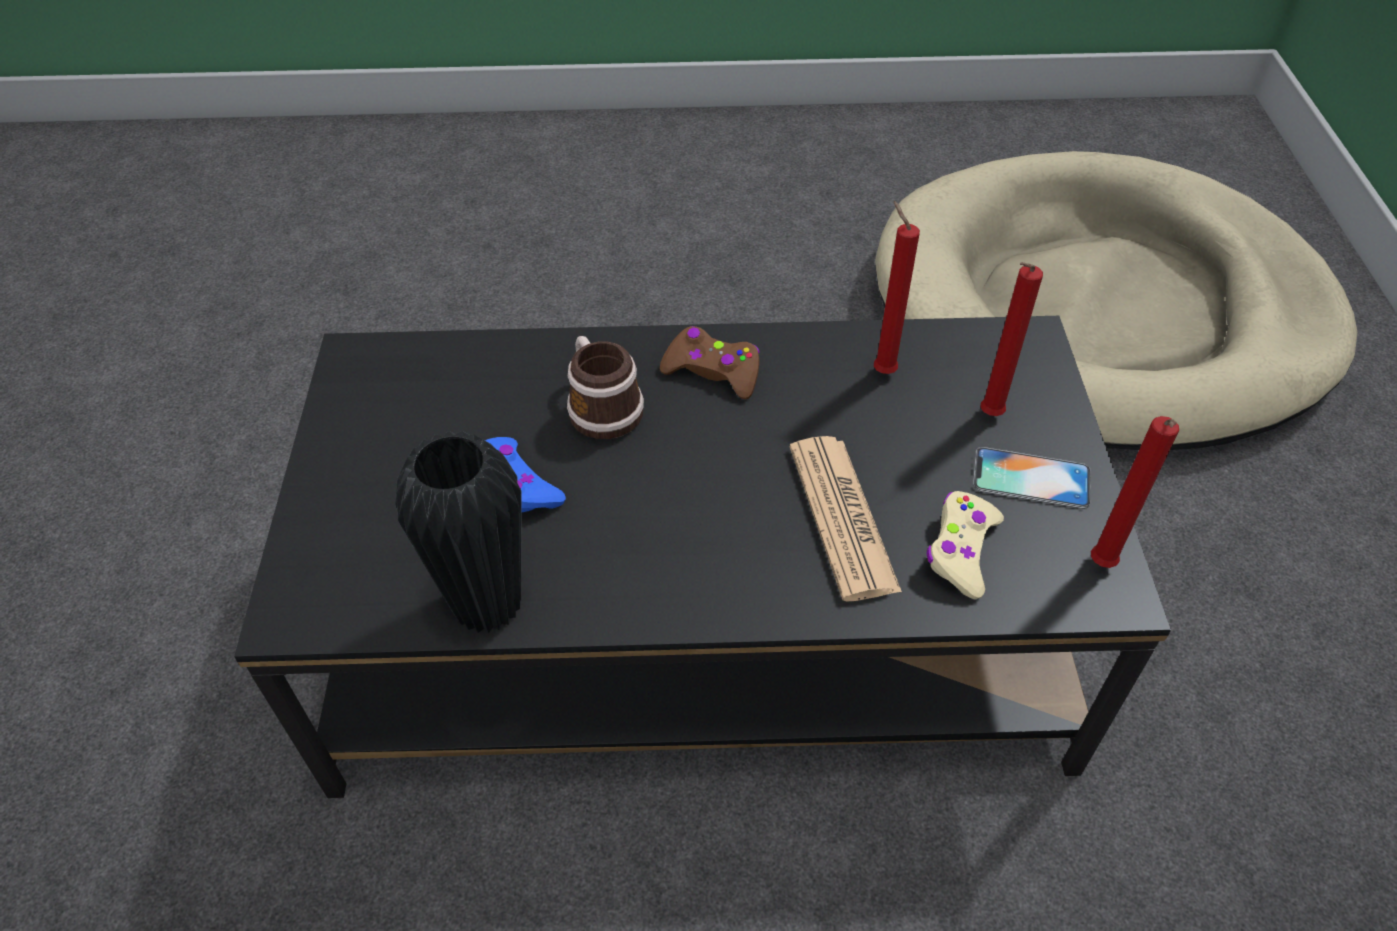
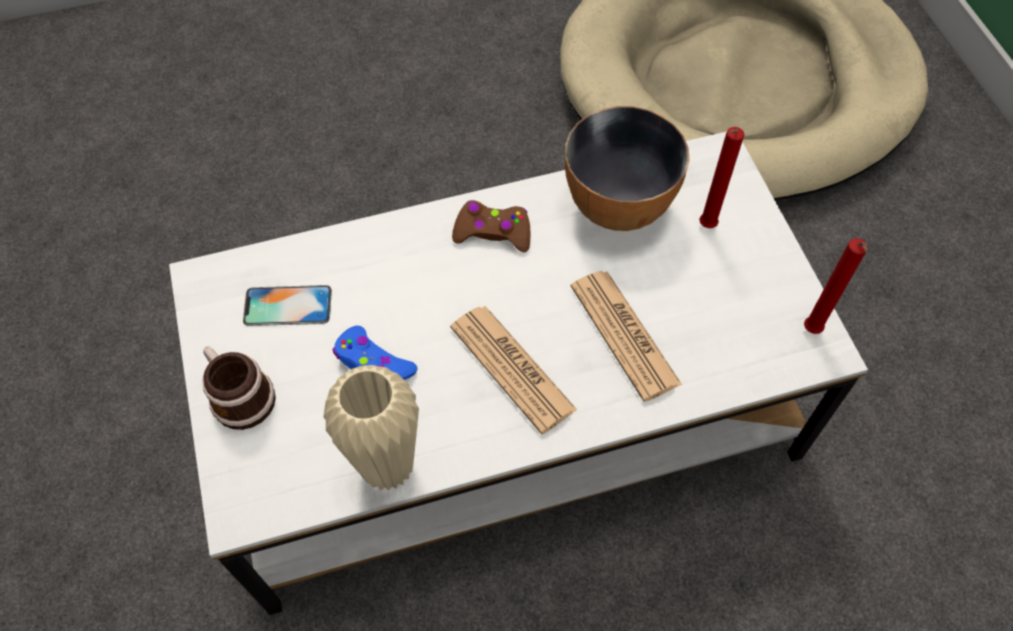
camera: 15 degrees left, 10 degrees up
black coffee table [234,316,1171,798] -> white coffee table [169,131,868,615]
black vase [395,431,522,633] -> beige vase [323,365,419,491]
mug [567,336,644,439] -> mug moved to [202,346,276,430]
red candle [874,201,920,374] -> bowl [565,106,690,231]
beige game controller [927,491,1004,599] -> none
phone [973,447,1091,509] -> phone moved to [243,285,332,326]
none -> newspaper [450,306,577,434]

